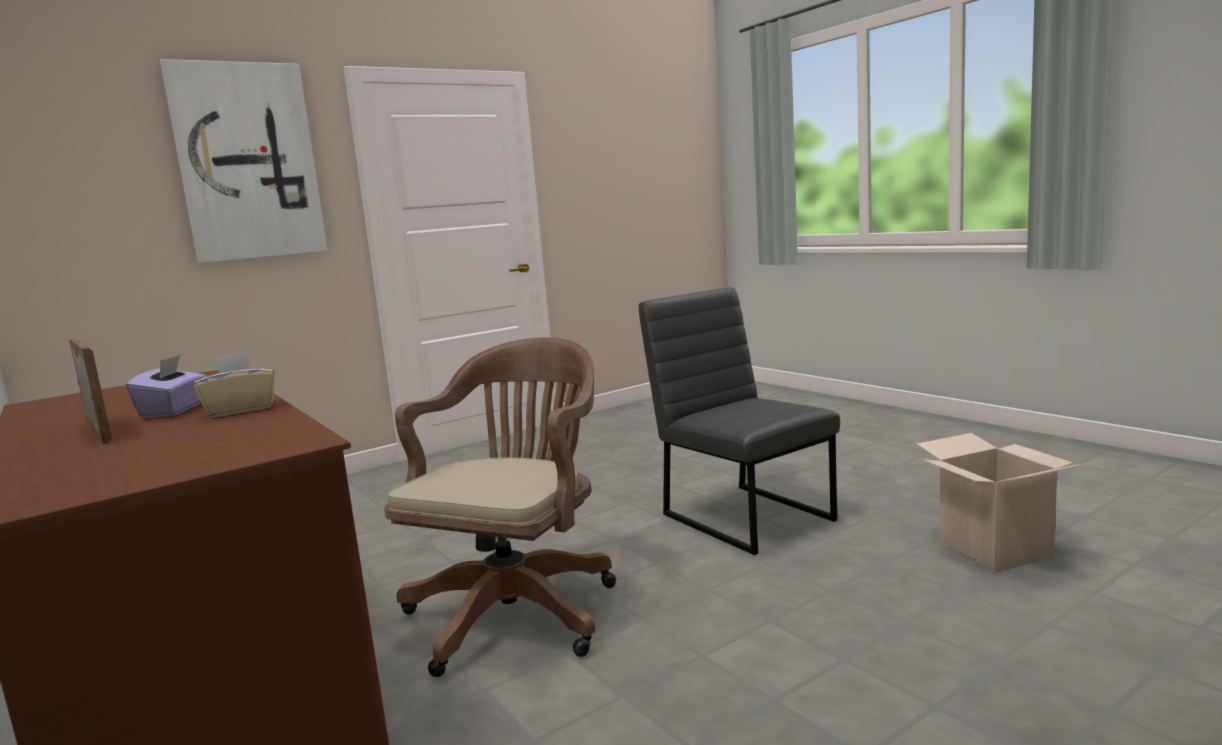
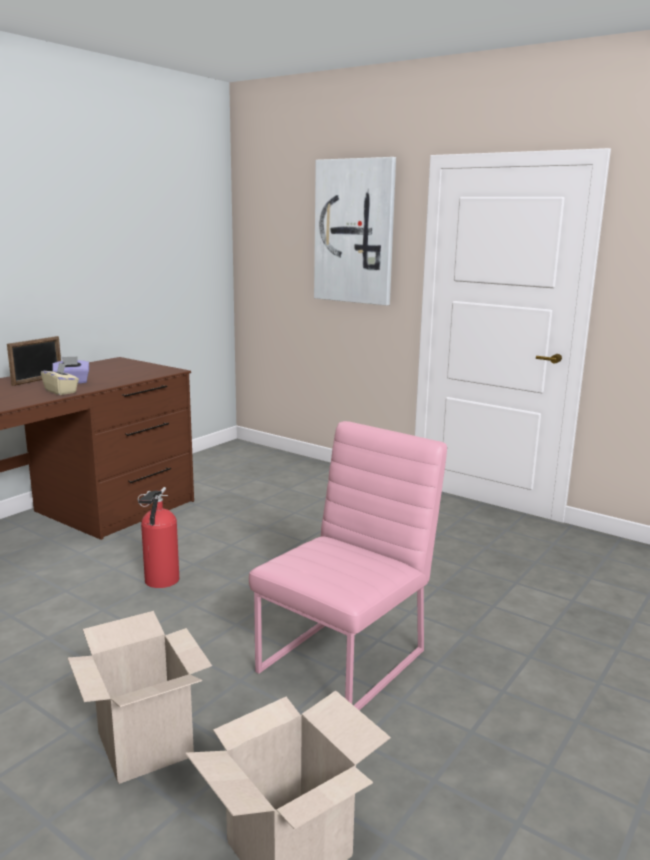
camera: 70 degrees right, 5 degrees up
brown office chair [384,337,616,677] -> fire extinguisher [138,487,179,588]
grey chair [639,287,840,555] -> pink chair [249,421,447,711]
none -> cardboard box [68,611,212,784]

